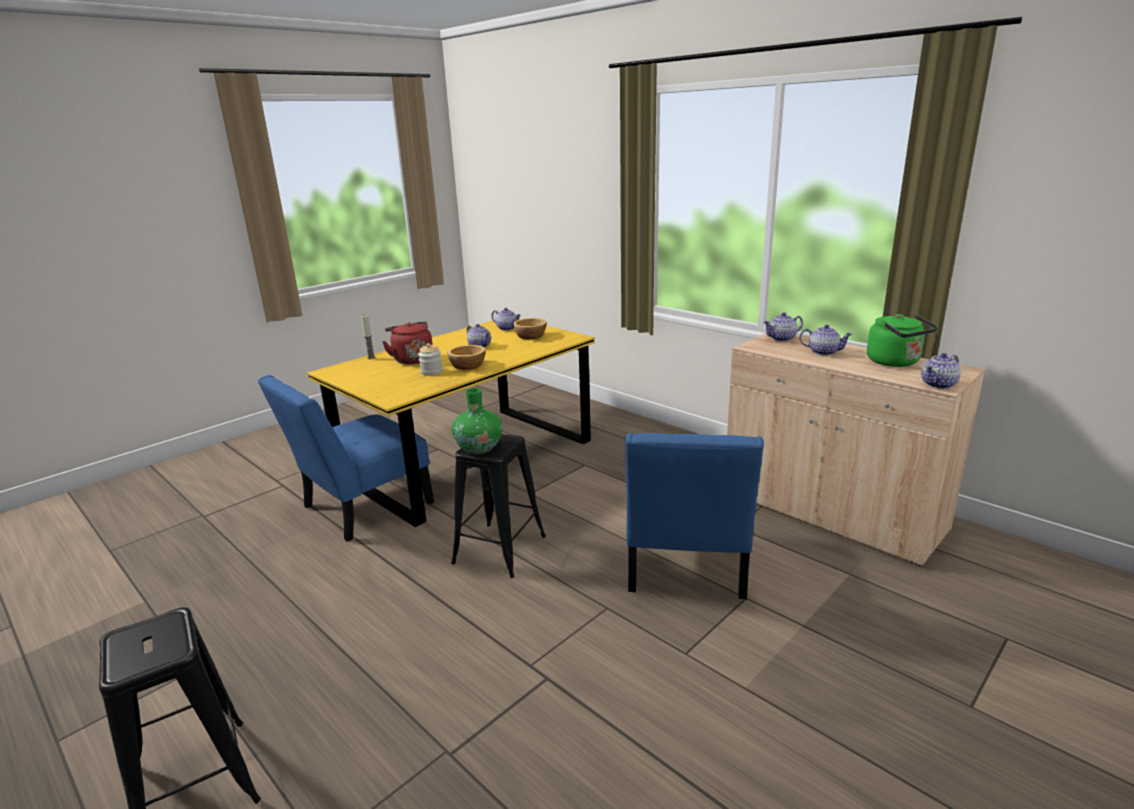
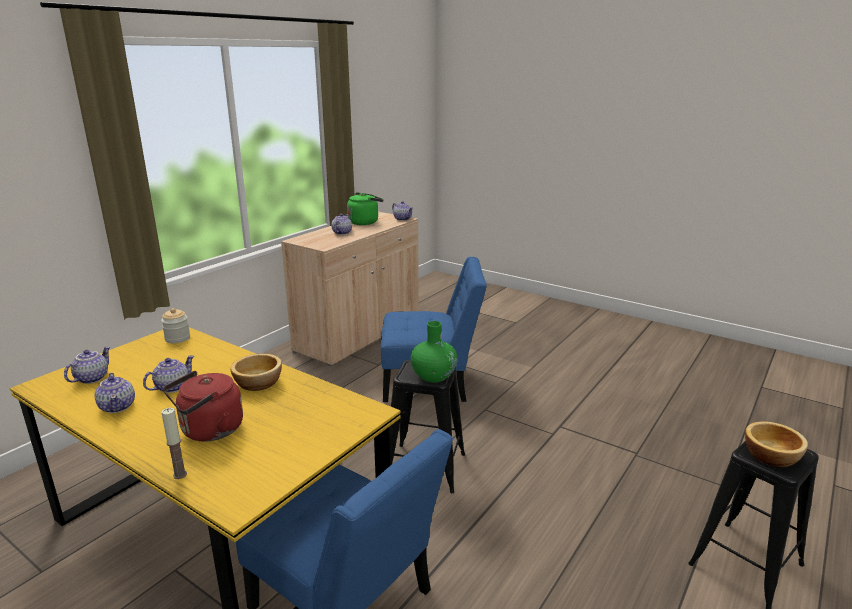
camera: 100 degrees left, 0 degrees up
jar [418,343,443,376] -> jar moved to [161,308,190,343]
bowl [513,318,547,339] -> bowl moved to [745,421,808,467]
teapot [763,312,803,342] -> teapot moved to [94,373,135,413]

